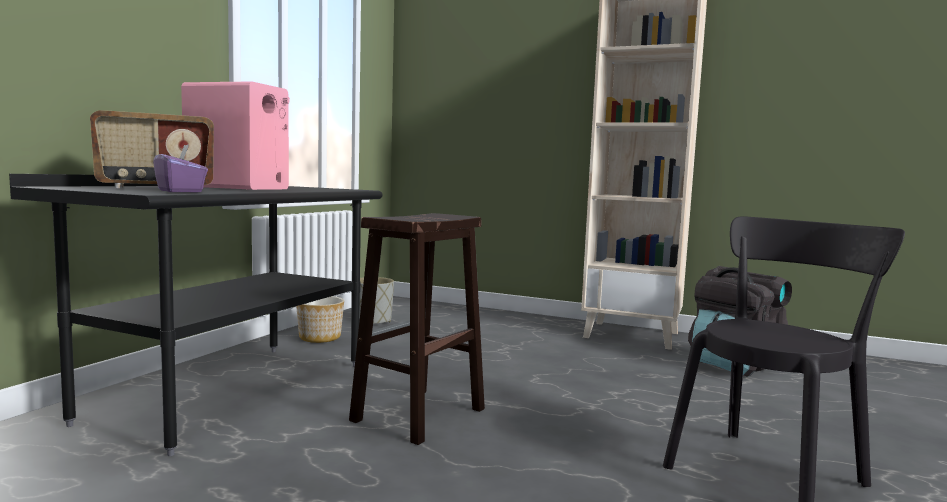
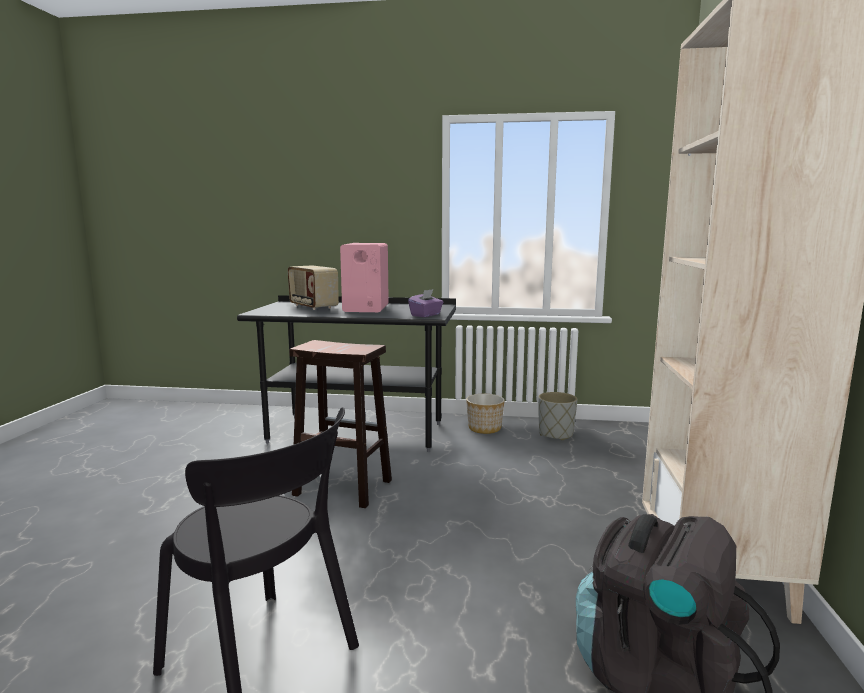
camera: 75 degrees right, 5 degrees up
purple tissue box [153,145,208,192] -> purple tissue box moved to [408,289,443,317]

